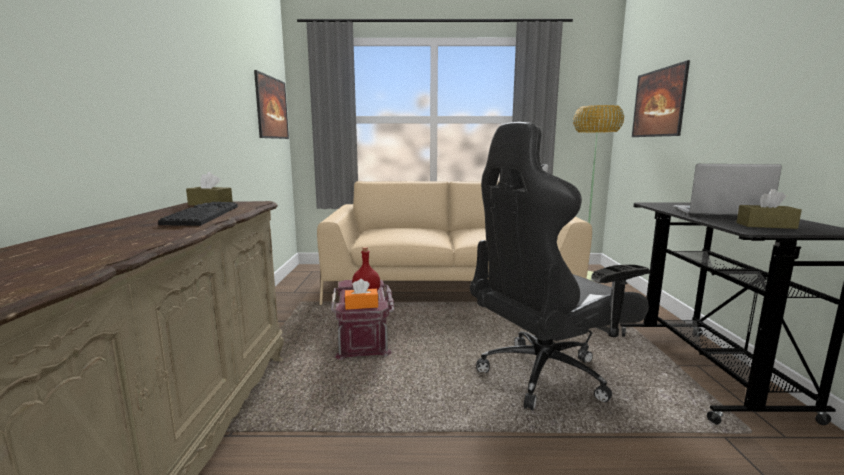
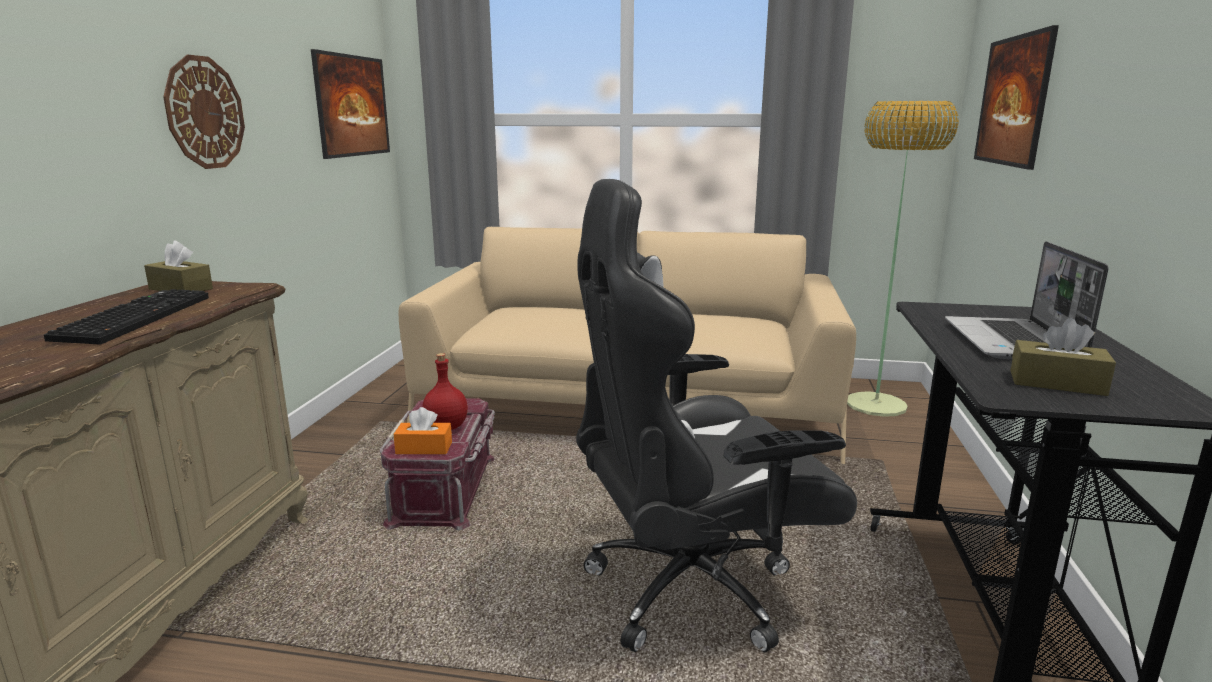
camera: 10 degrees right, 5 degrees up
laptop [673,164,782,217] -> laptop turned 105 degrees counterclockwise [945,242,1108,359]
none -> wall clock [163,55,245,169]

